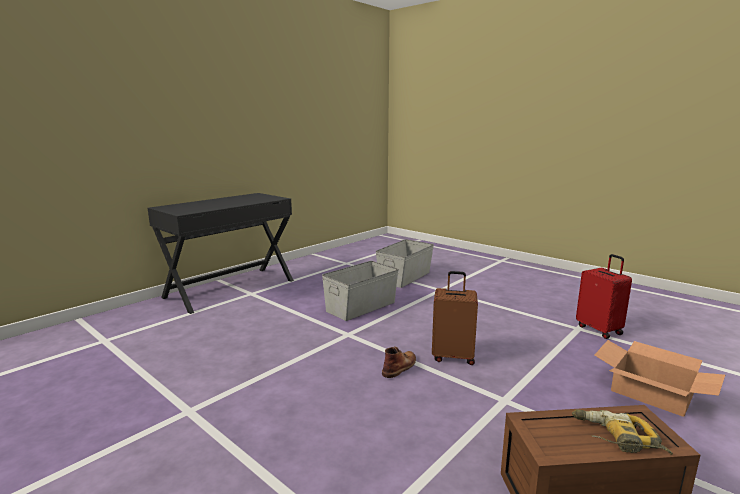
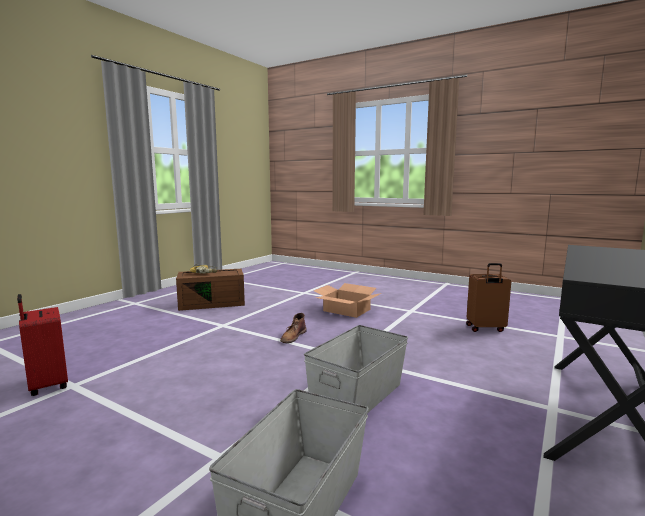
camera: 170 degrees right, 5 degrees down
brown suitcase [432,271,478,365] -> brown suitcase moved to [466,263,511,332]
cardboard box [594,340,725,417] -> cardboard box moved to [314,283,381,318]

